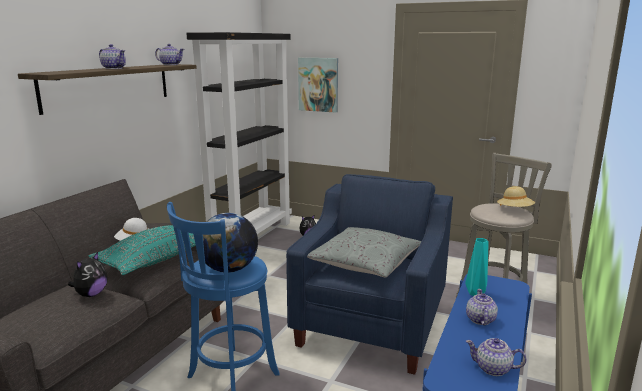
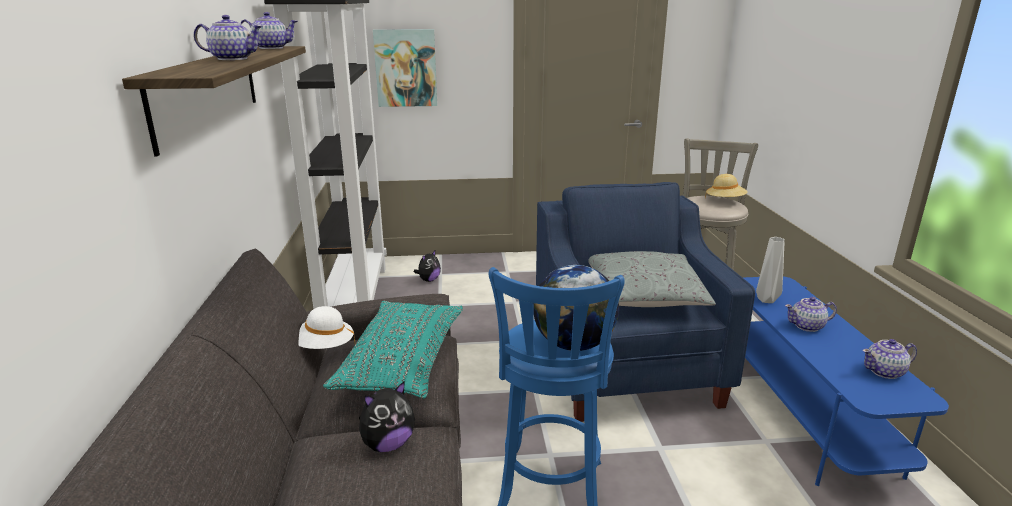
camera: 30 degrees left, 5 degrees up
plush toy [68,252,107,297] -> plush toy turned 60 degrees clockwise [359,382,415,452]
turquoise vase [465,238,489,296] -> grey vase [756,237,785,303]
teapot [466,289,498,325] -> teapot turned 75 degrees counterclockwise [785,297,837,332]

